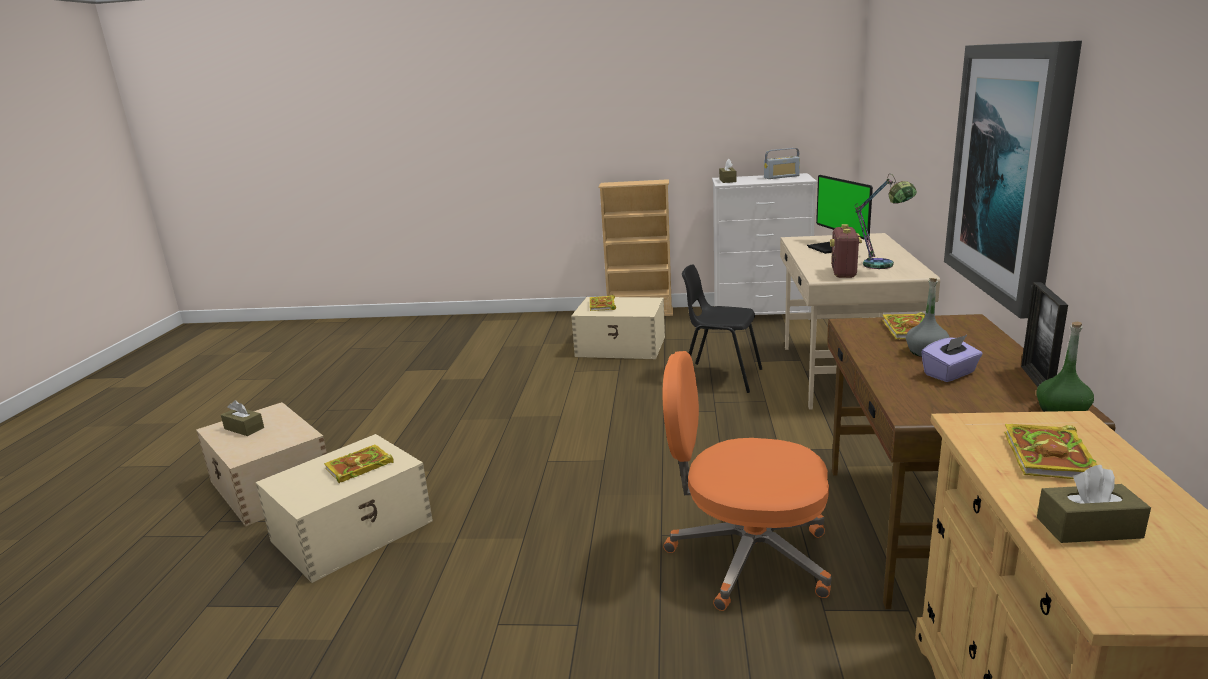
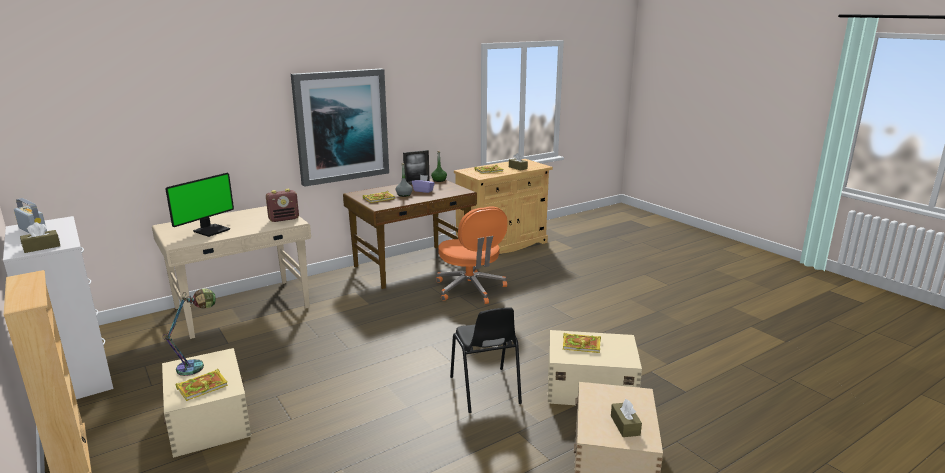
camera: 130 degrees left, 0 degrees up
black chair [682,264,762,393] -> black chair moved to [450,308,522,413]
table lamp [855,174,917,269] -> table lamp moved to [162,288,216,376]

